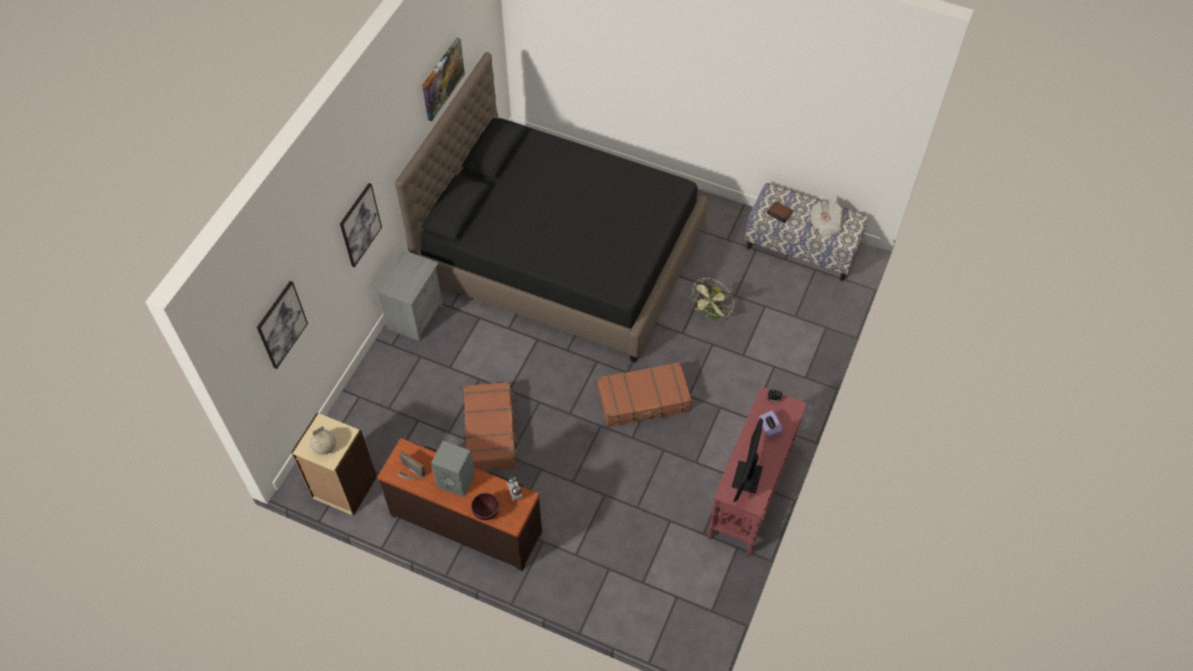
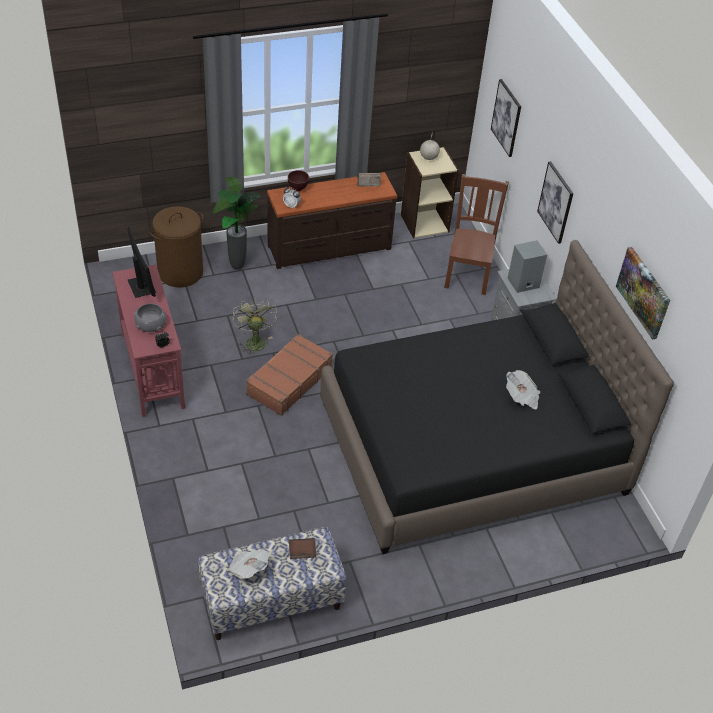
camera: 135 degrees right, 10 degrees down
grey speaker [431,441,475,497] -> grey speaker moved to [508,240,547,293]
brown suitcase [463,382,519,471] -> none
green fan [690,278,734,321] -> green fan moved to [232,298,278,356]
purple tissue box [759,410,783,438] -> grey bowl [133,304,166,332]
none -> brown laundry basket [149,206,203,288]
none -> potted plant [213,177,261,270]
none -> brown chair [444,174,509,295]
none -> newspaper [506,370,540,410]

